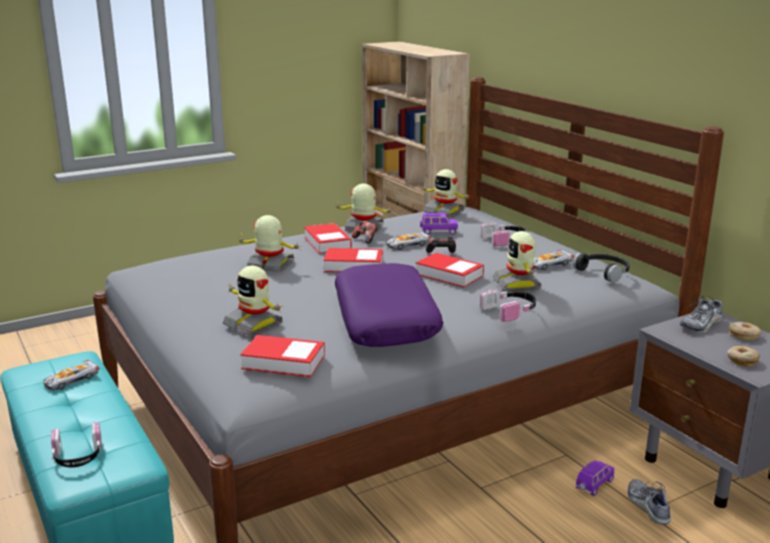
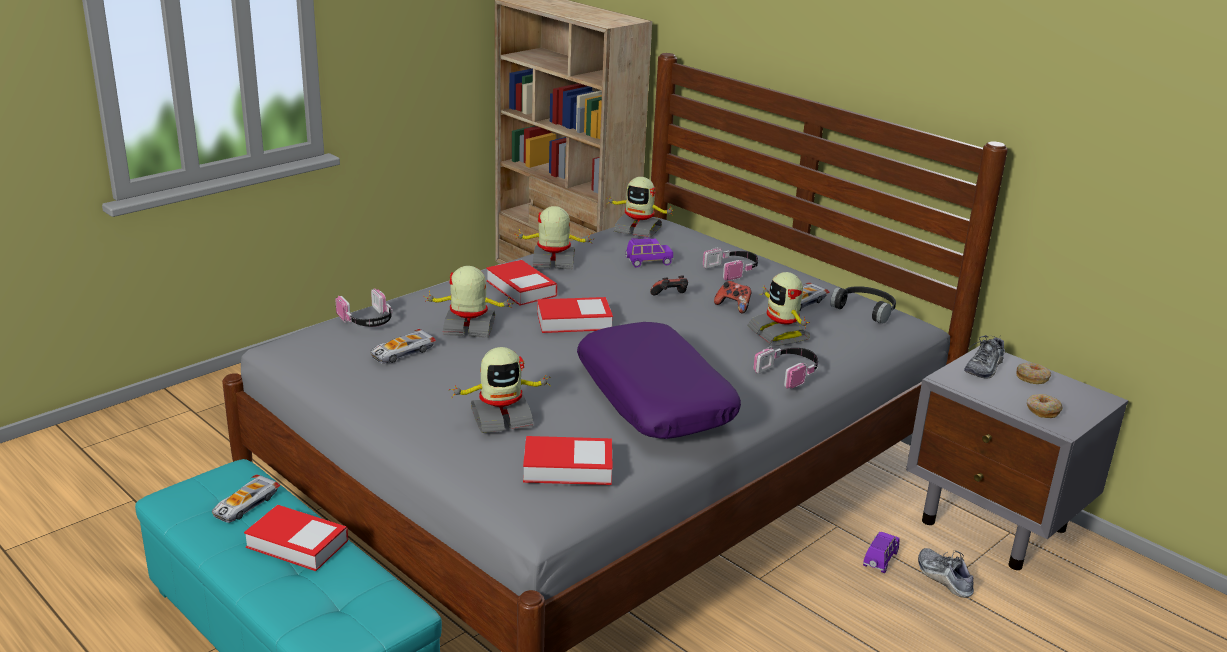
camera: 15 degrees left, 5 degrees up
headphones [51,422,102,468] -> headphones moved to [335,288,393,327]
toy robot [223,266,283,336] -> toy robot turned 45 degrees counterclockwise [448,347,552,433]
game controller [352,221,377,244] -> game controller moved to [714,281,752,313]
toy car [386,231,431,250] -> toy car moved to [370,329,436,364]
book [416,253,484,288] -> book moved to [244,505,348,571]

